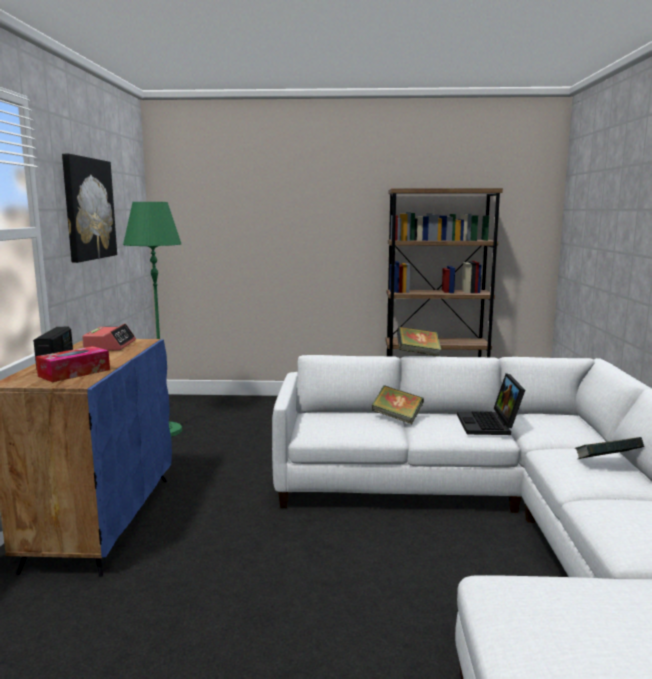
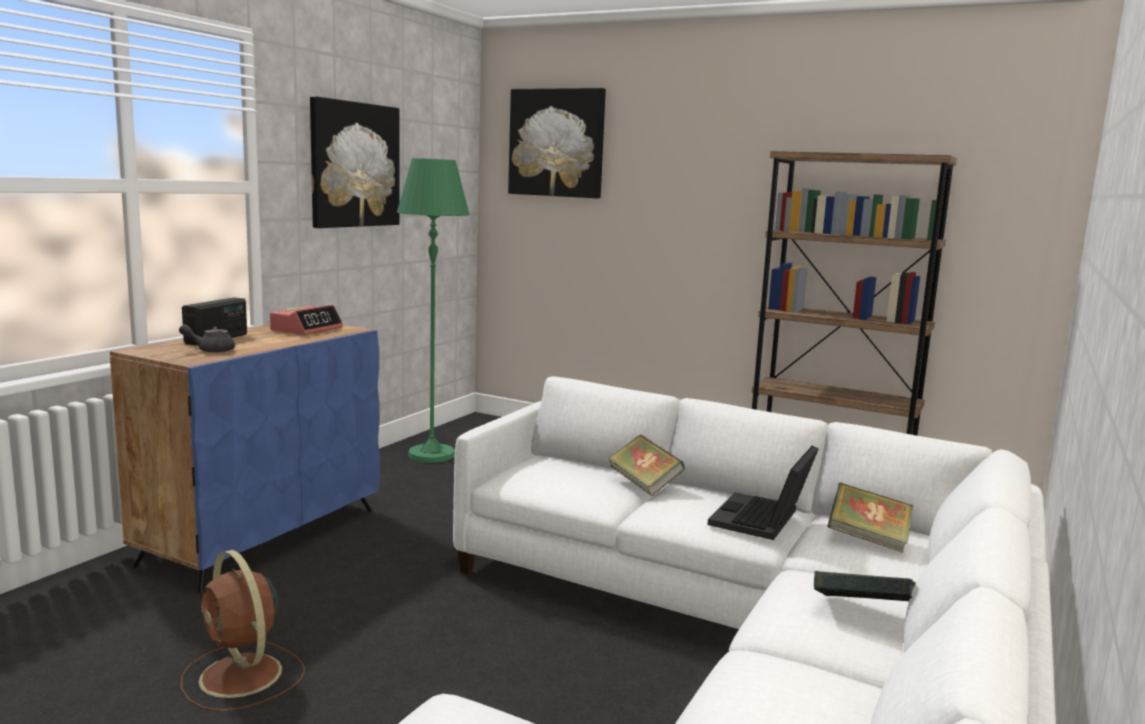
camera: 25 degrees right, 0 degrees up
tissue box [36,346,110,382] -> grey teapot [179,324,235,353]
book [397,326,441,356] -> book moved to [827,483,914,553]
none -> brown fan [181,550,305,711]
none -> picture [508,88,606,198]

